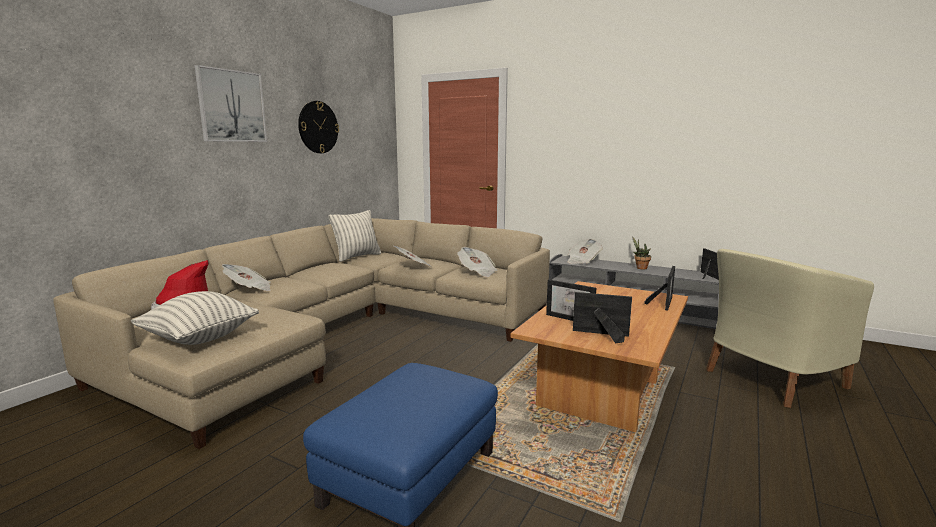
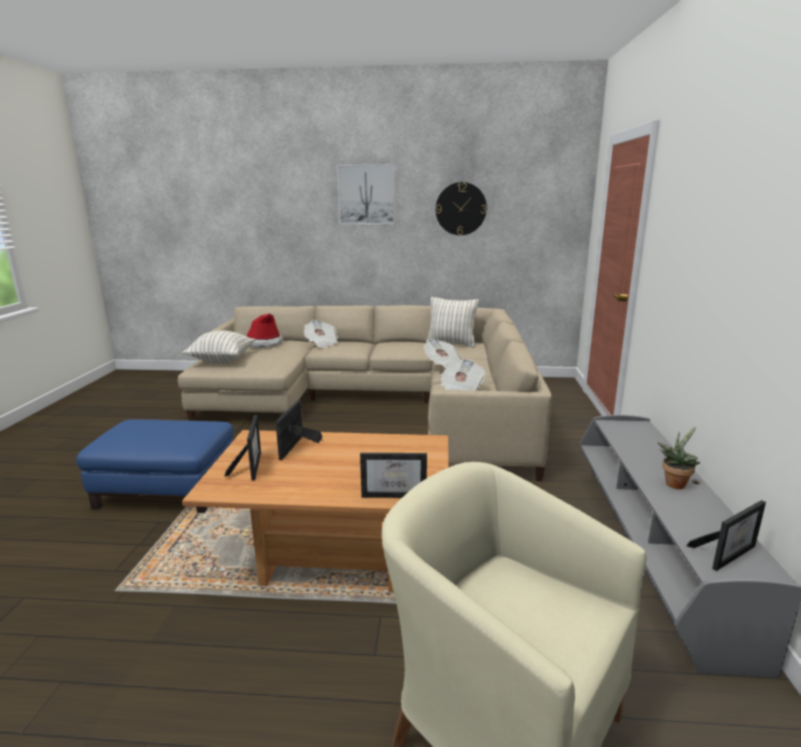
camera: 65 degrees right, 5 degrees up
newspaper [568,239,603,264] -> none

